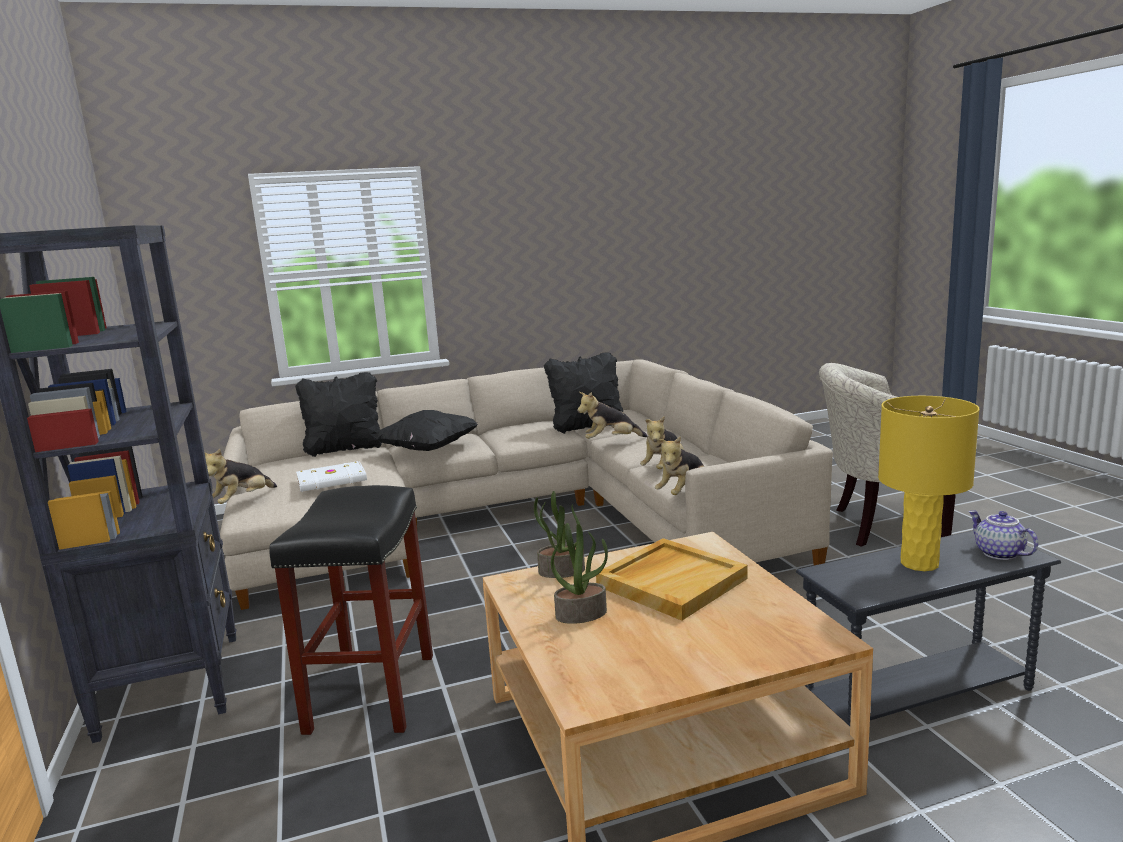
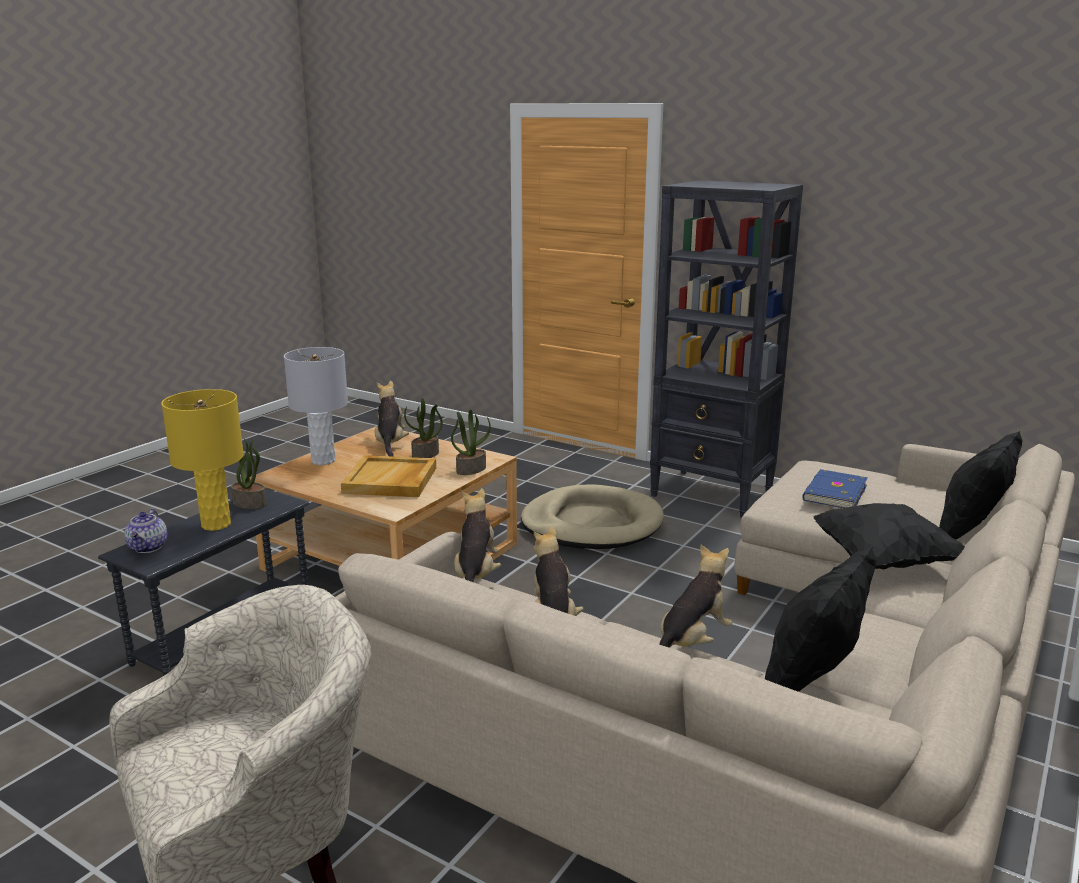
camera: 140 degrees right, 5 degrees up
plush toy [204,449,277,504] -> plush toy moved to [374,381,409,457]
black stool [269,485,433,735] -> beige dog bed [521,485,664,549]
white book [296,461,367,492] -> blue book [802,469,868,508]
teapot [968,511,1038,560] -> teapot turned 60 degrees clockwise [124,509,167,553]
none -> potted plant [231,438,267,509]
none -> grey table lamp [284,347,348,465]

